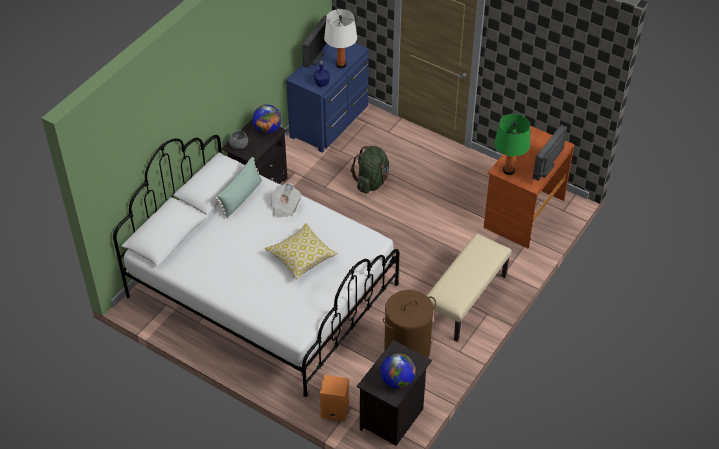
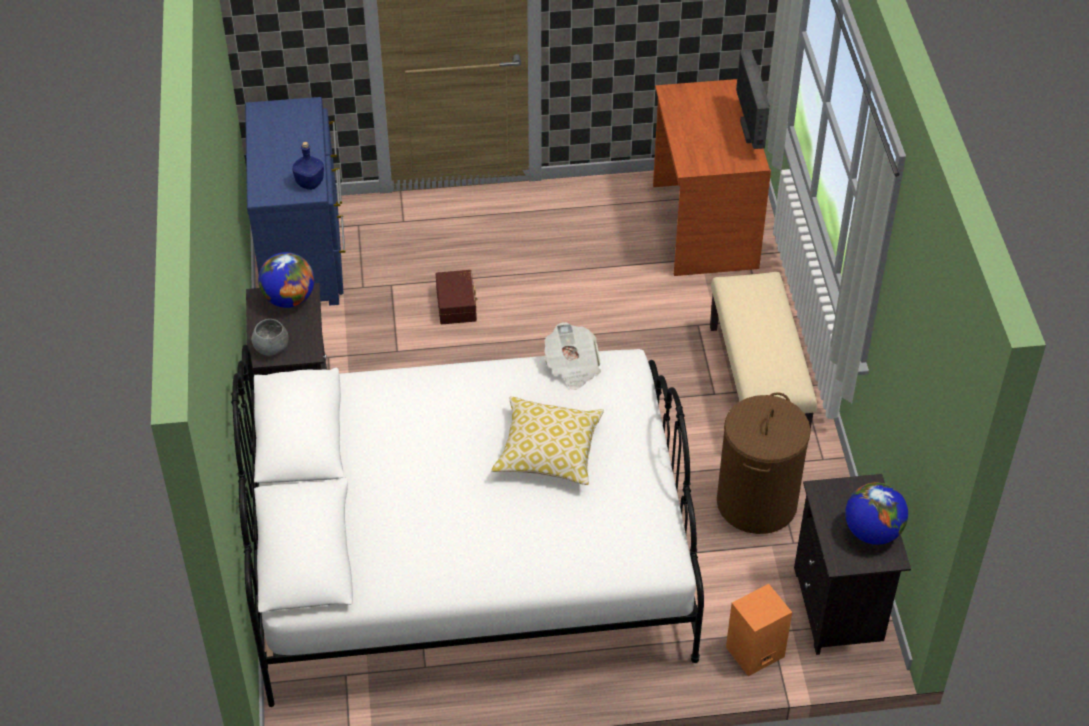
camera: 40 degrees left, 0 degrees up
green pillow [215,157,262,218] -> none
newspaper [270,183,301,218] -> newspaper moved to [544,322,601,390]
monitor [302,15,327,68] -> none
white table lamp [324,9,357,68] -> none
green backpack [351,146,389,193] -> brown storage box [436,270,478,324]
green table lamp [494,114,530,175] -> none

